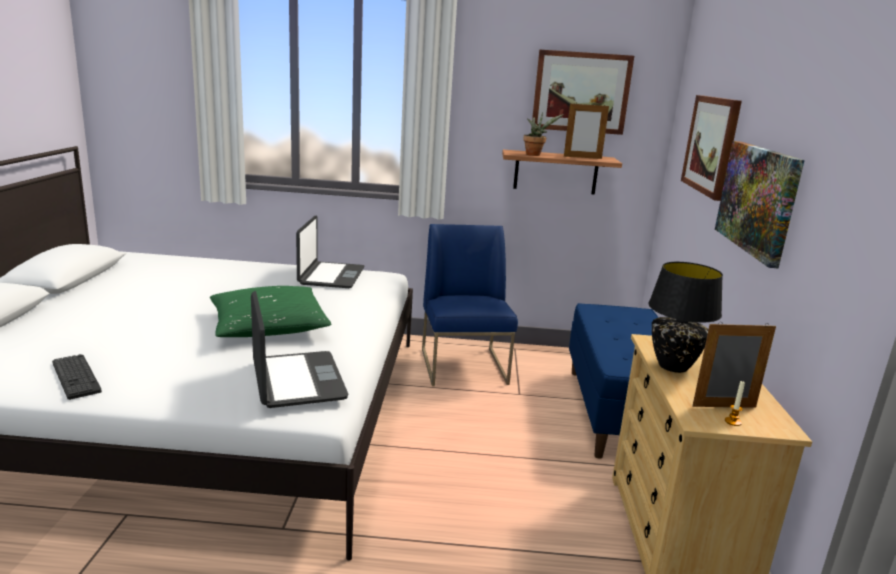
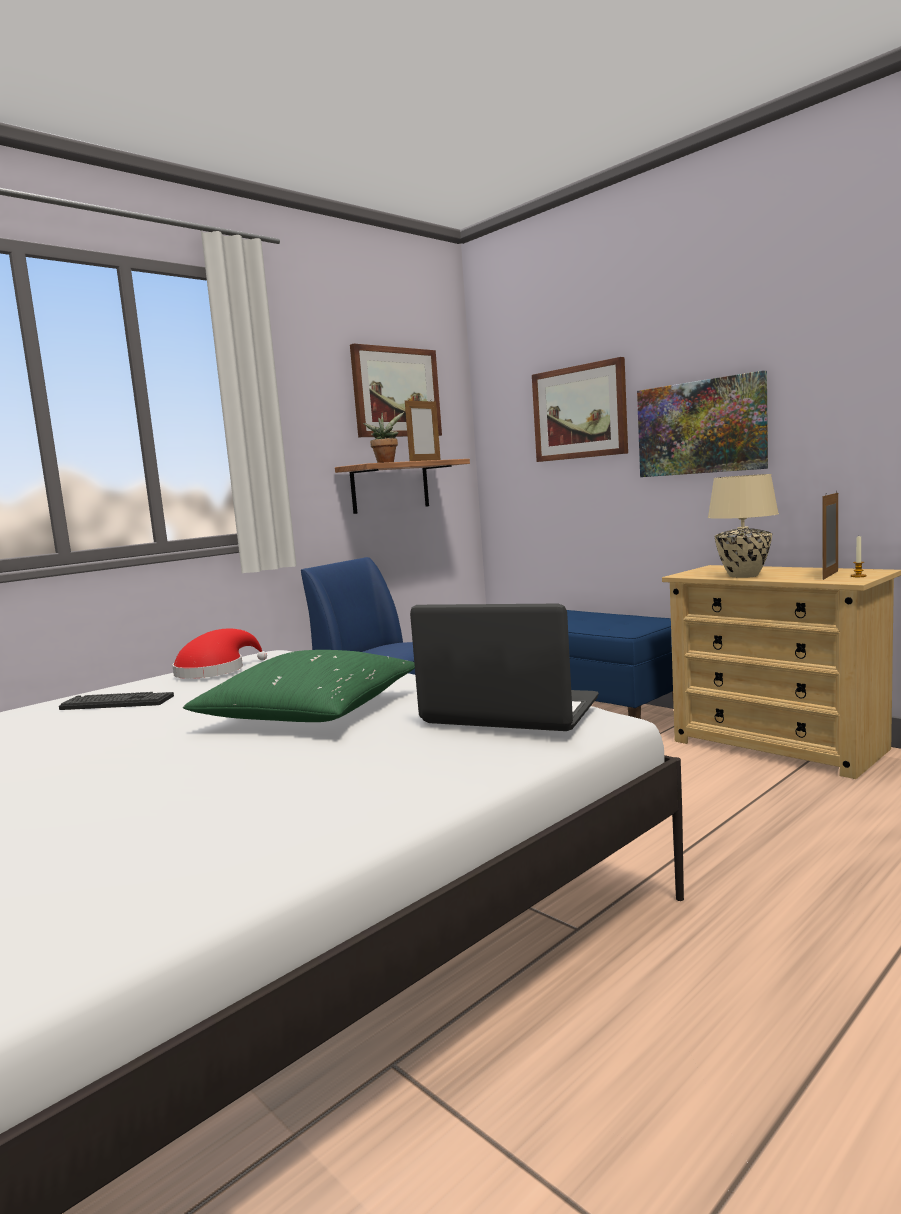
camera: 45 degrees left, 10 degrees down
keyboard [52,354,102,400] -> keyboard moved to [59,692,174,710]
laptop [296,215,364,288] -> red hat [172,628,267,679]
black table lamp [649,262,723,373] -> beige table lamp [708,474,779,578]

